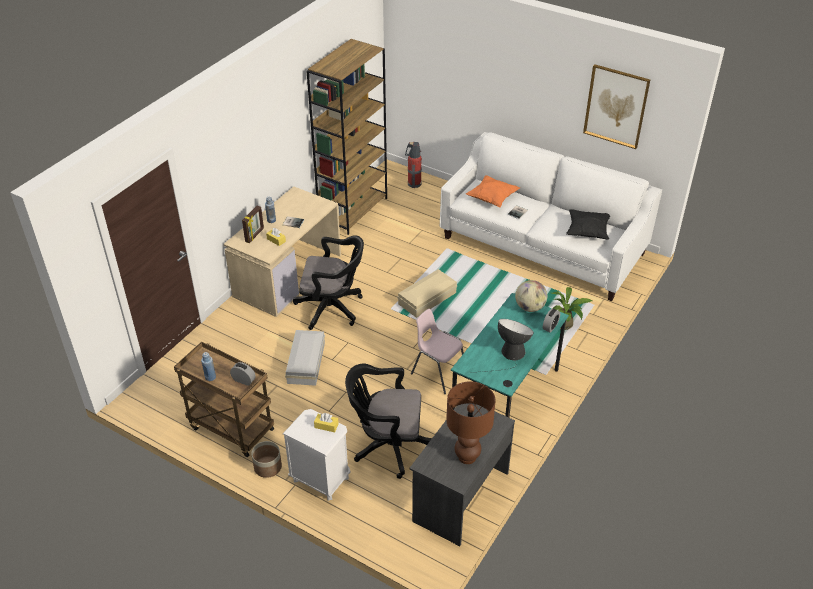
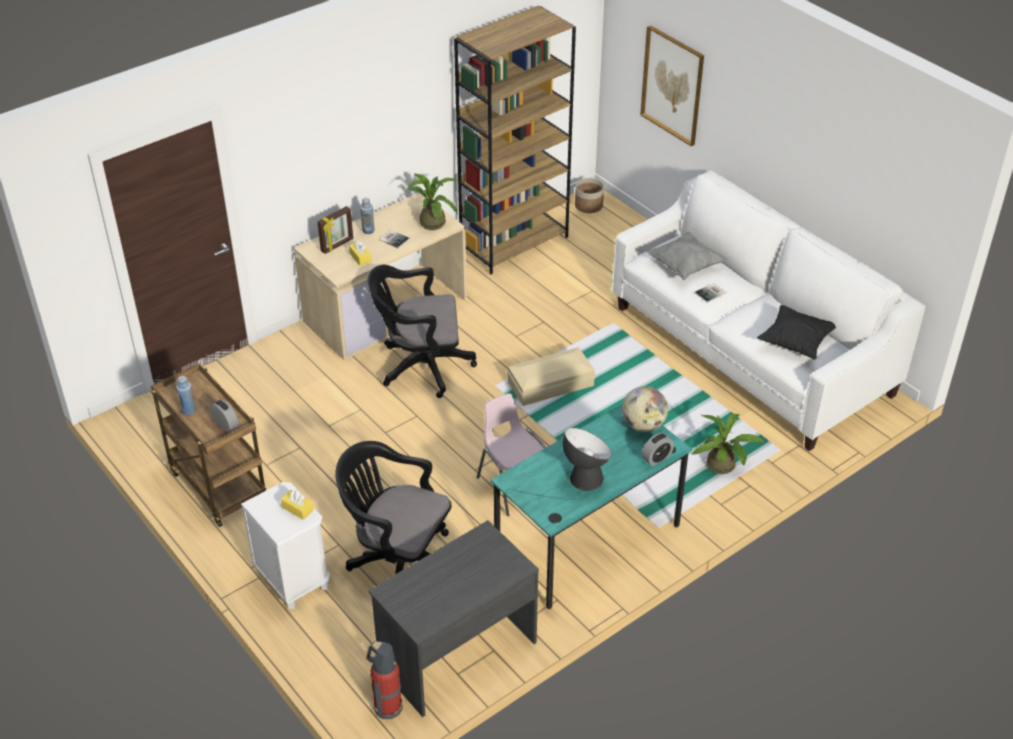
camera: 20 degrees right, 0 degrees up
planter [251,441,282,478] -> planter moved to [575,178,604,213]
white storage box [285,330,325,386] -> none
black office chair [293,235,364,330] -> black office chair turned 150 degrees clockwise [367,265,477,398]
fire extinguisher [405,142,422,188] -> fire extinguisher moved to [366,641,403,719]
brown table lamp [446,381,495,464] -> none
orange pillow [466,175,520,208] -> grey pillow [646,232,728,281]
picture [583,64,650,149] -> picture moved to [640,25,704,146]
none -> potted plant [407,173,458,230]

